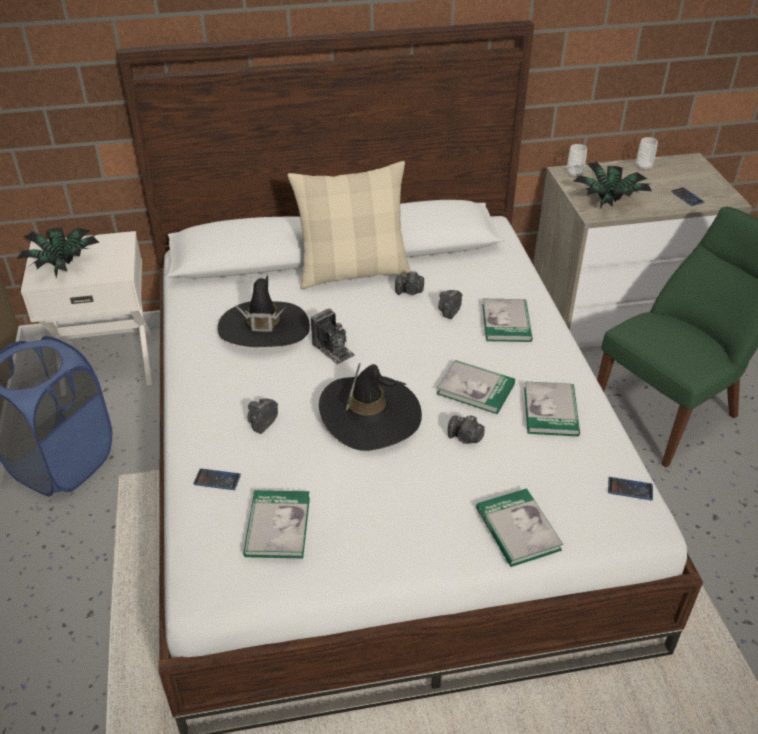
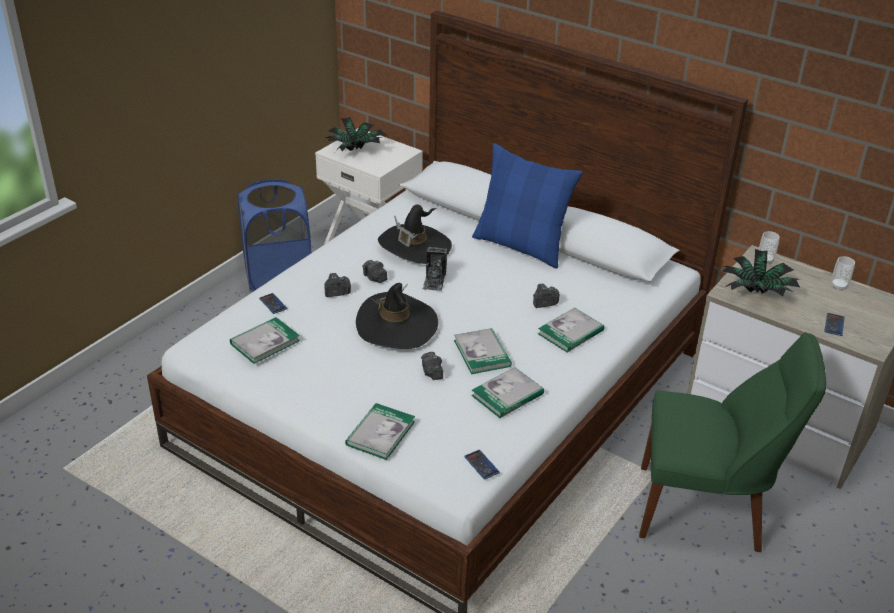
camera: 45 degrees right, 5 degrees down
beige pillow [287,161,411,289] -> blue pillow [472,143,583,268]
camera [395,271,424,295] -> camera moved to [362,260,387,283]

